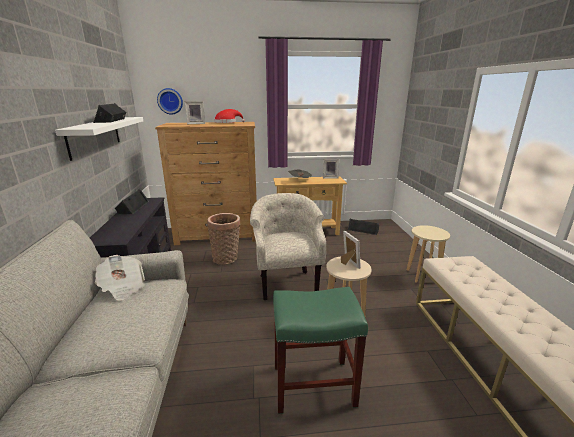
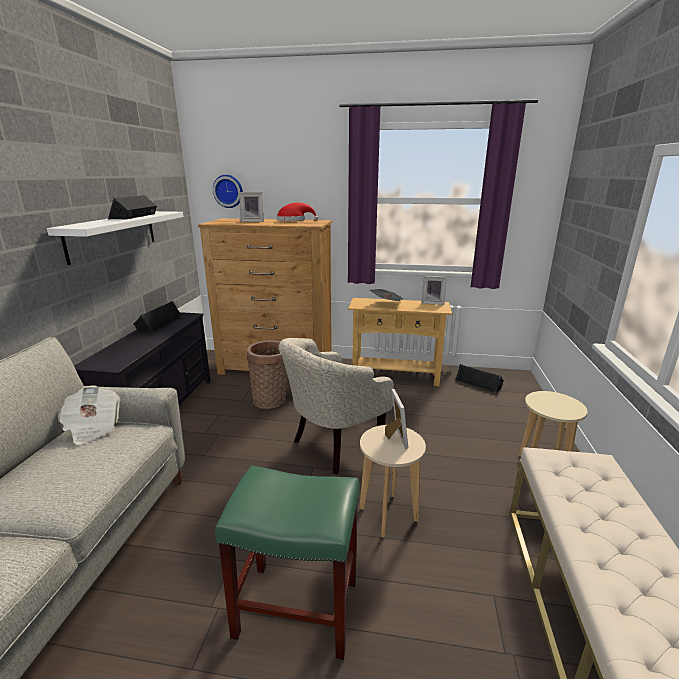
camera: 15 degrees right, 0 degrees up
beige armchair [250,193,326,300] -> beige armchair turned 135 degrees counterclockwise [278,338,394,474]

